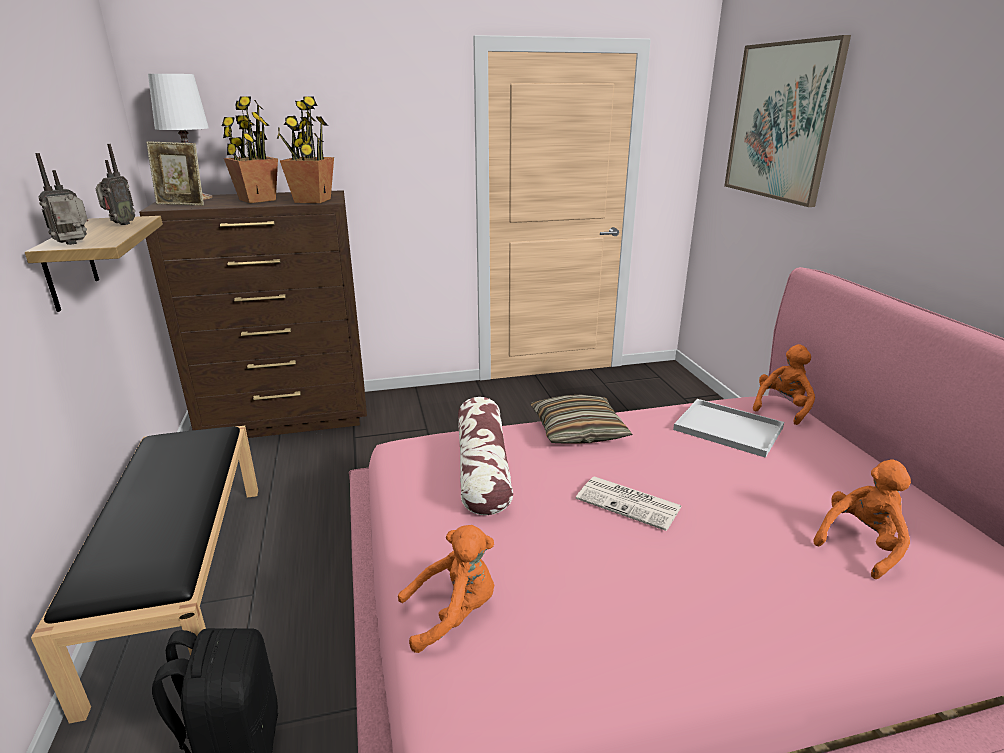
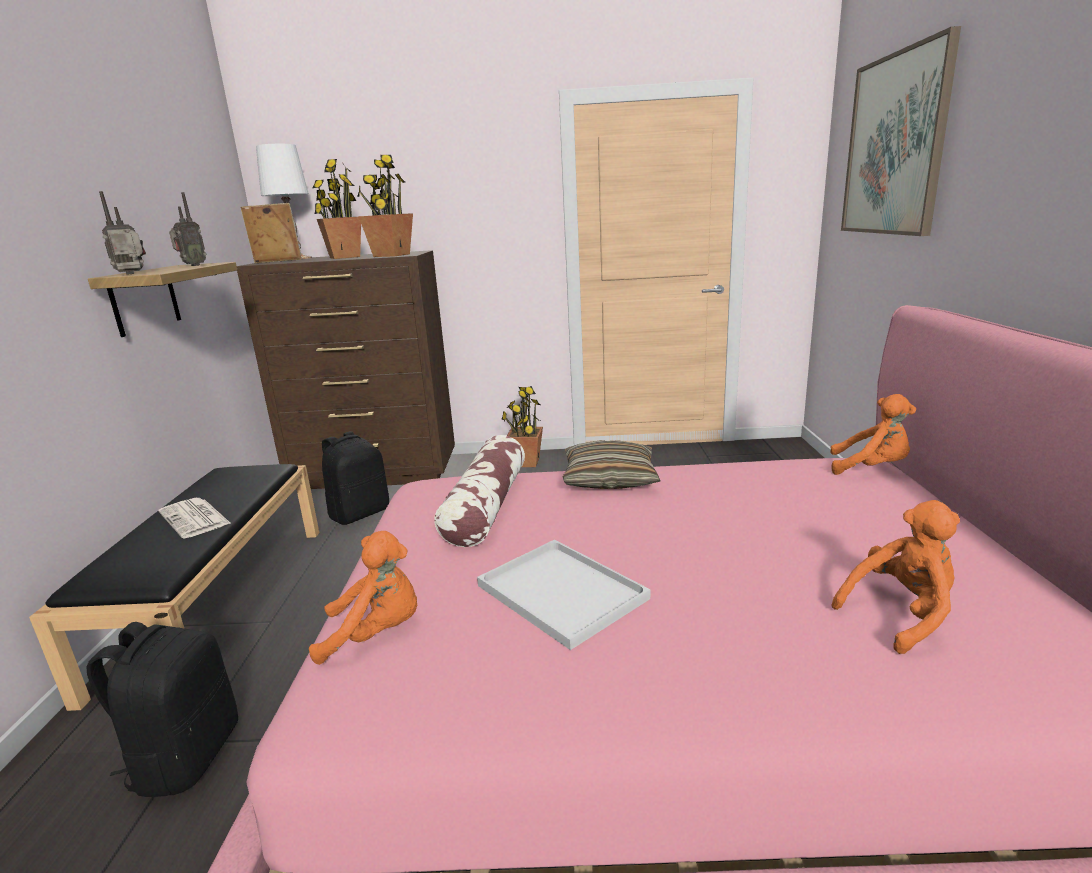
camera: 15 degrees right, 5 degrees down
picture frame [146,141,204,206] -> picture frame turned 150 degrees clockwise [240,203,302,263]
newspaper [576,476,682,531] -> newspaper moved to [158,498,230,538]
white tray [673,399,784,458] -> white tray moved to [477,540,650,650]
orange plush toy [753,344,815,425] -> orange plush toy turned 60 degrees clockwise [830,394,916,475]
none -> black backpack [322,431,389,525]
none -> potted plant [501,386,543,467]

